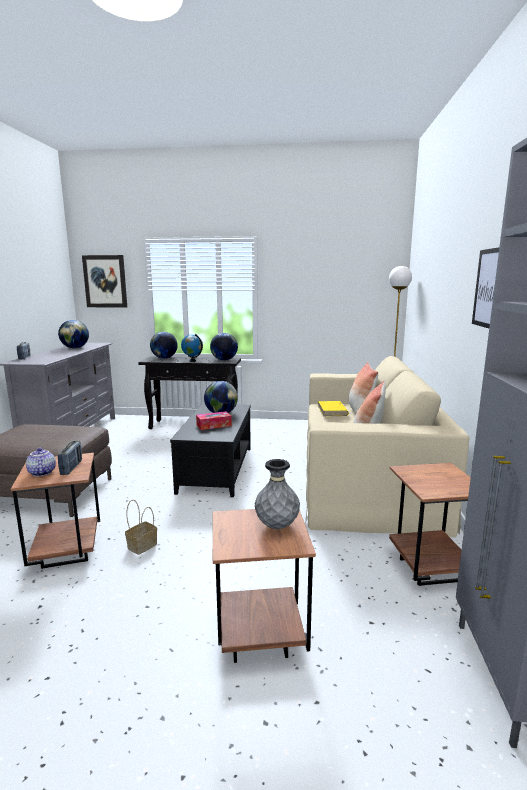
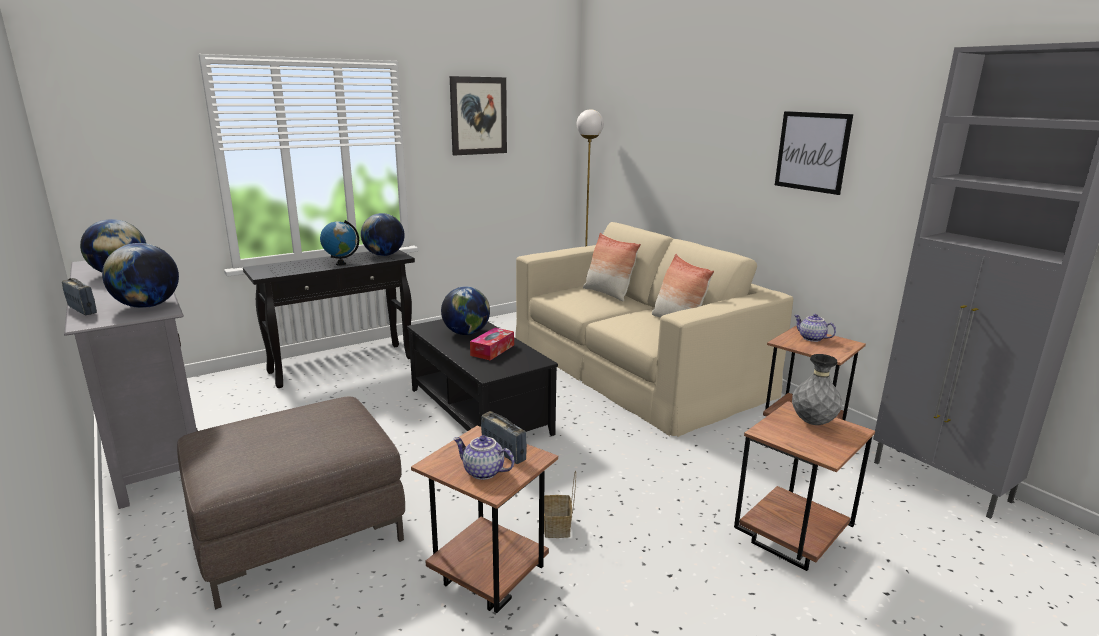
camera: 40 degrees left, 5 degrees up
picture [82,255,127,307] -> picture moved to [450,76,507,155]
globe [150,332,178,359] -> globe moved to [102,243,179,308]
yellow book [318,401,349,416] -> none
none -> teapot [794,314,836,342]

